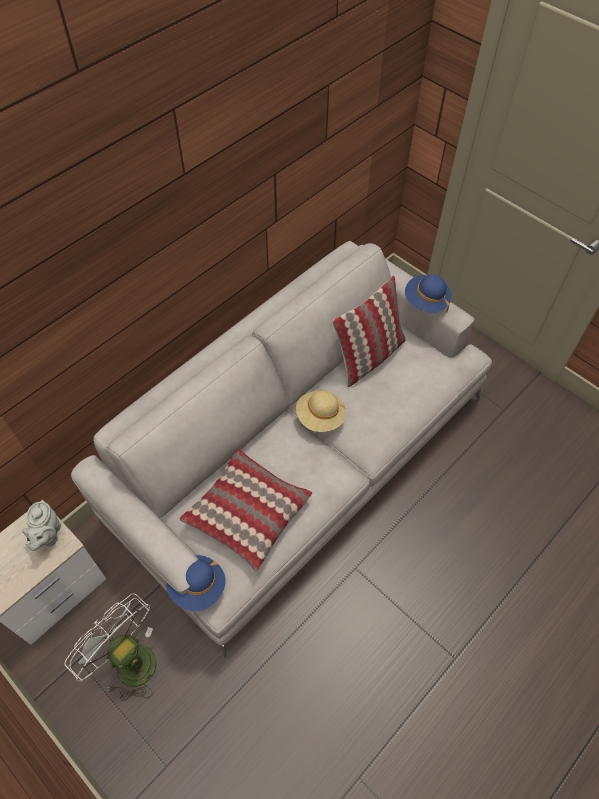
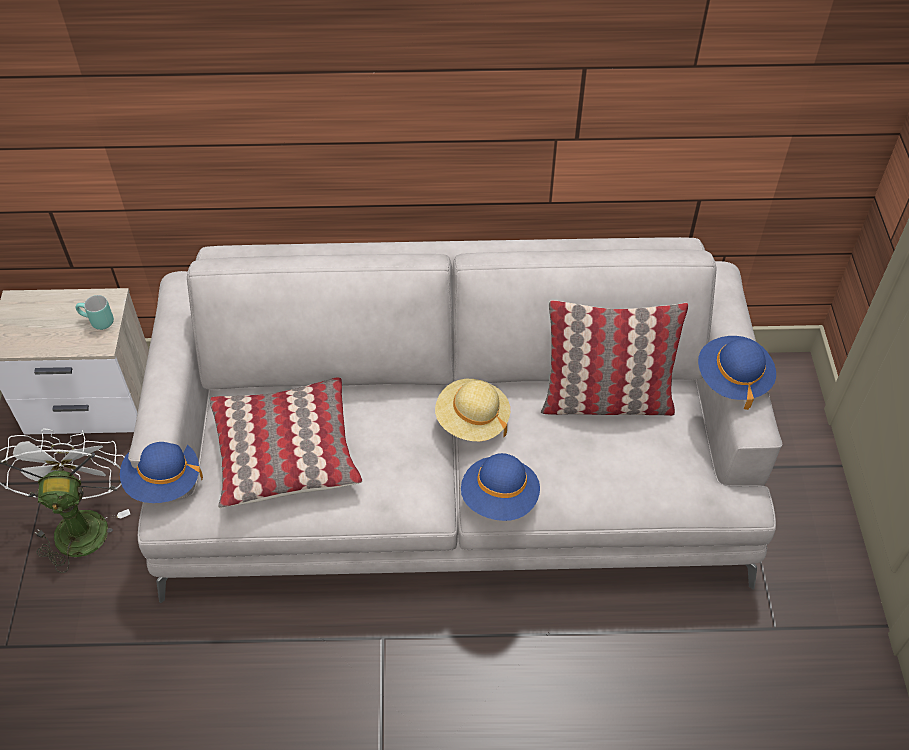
camera: 45 degrees right, 5 degrees down
grey teapot [22,502,61,551] -> turquoise mug [76,295,114,330]
none -> blue hat [461,453,540,521]

